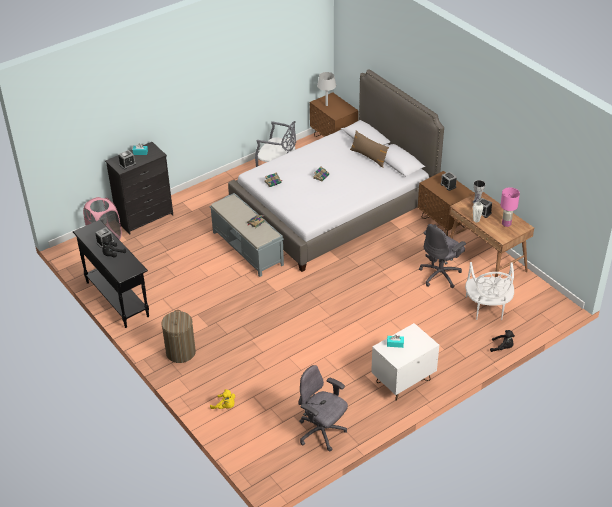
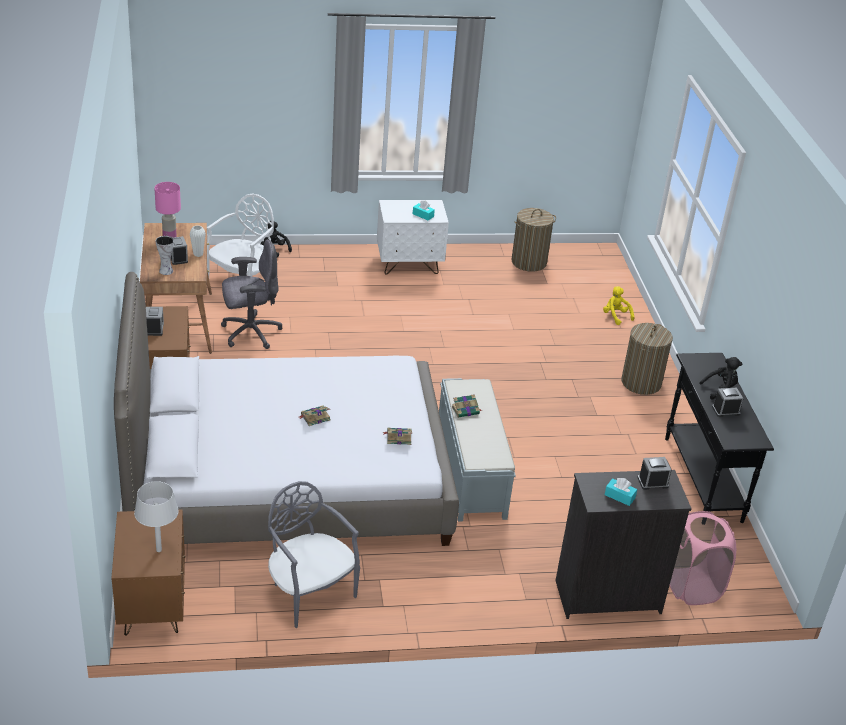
camera: 155 degrees left, 5 degrees down
grey office chair [298,365,348,452] -> laundry basket [511,208,556,272]
brown pillow [350,130,389,168] -> none

